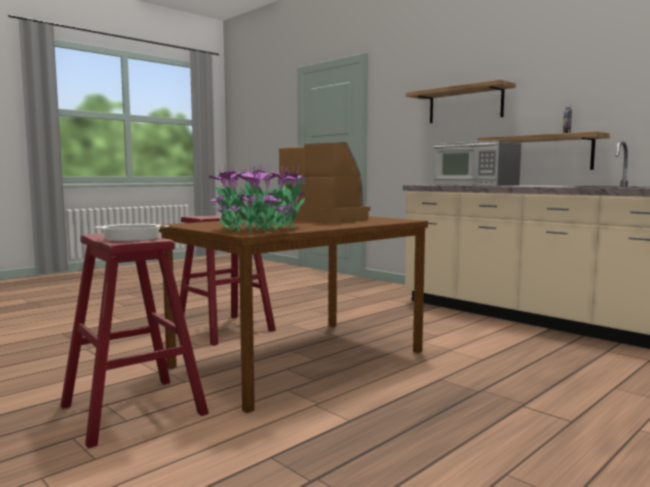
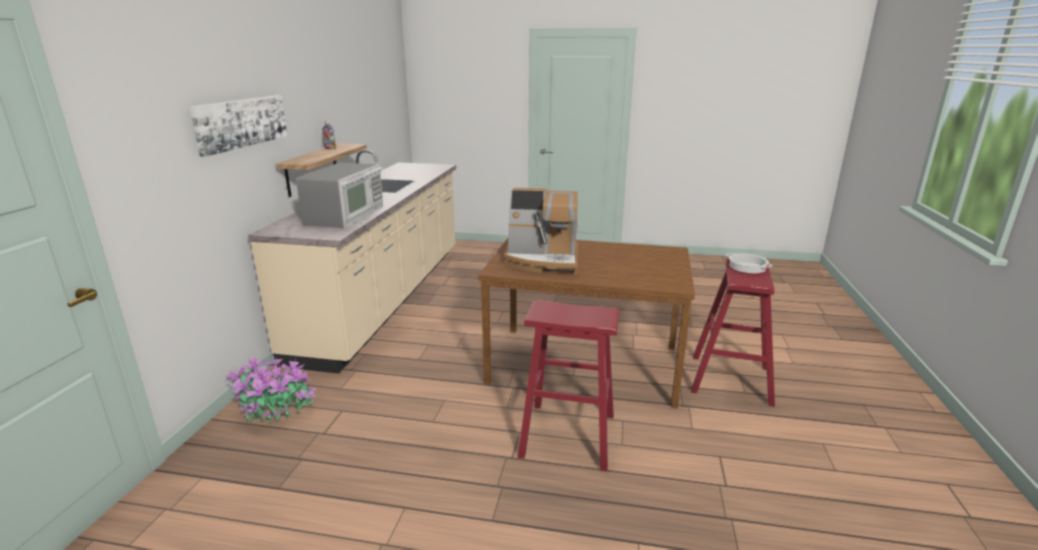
camera: 125 degrees left, 15 degrees up
potted plant [209,163,308,233] -> potted plant moved to [226,357,316,423]
coffee machine [278,142,370,223] -> coffee machine turned 90 degrees counterclockwise [504,188,578,275]
shelf [406,79,516,123] -> picture [189,95,287,157]

